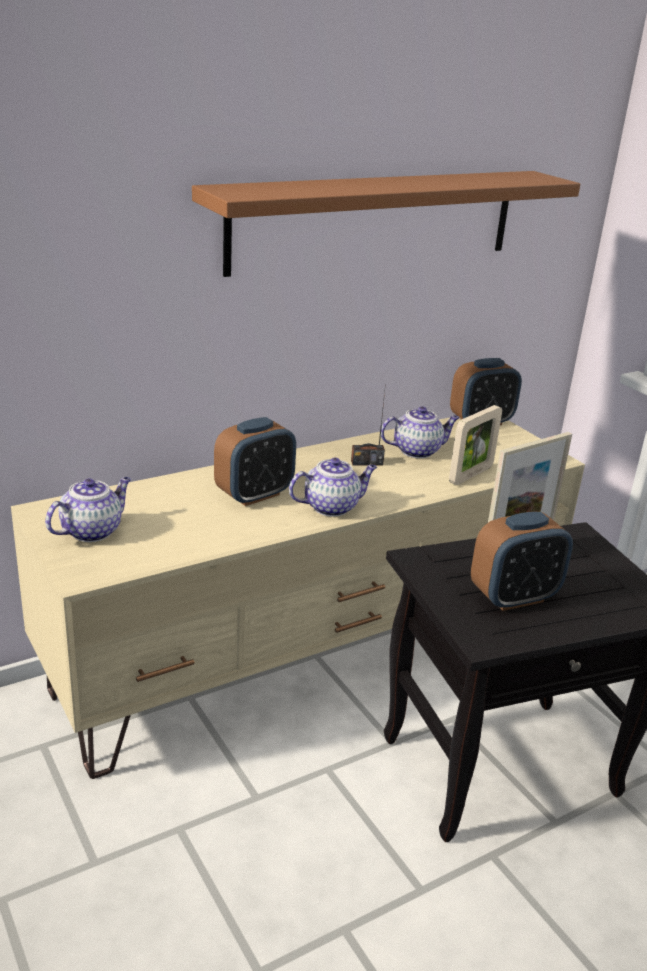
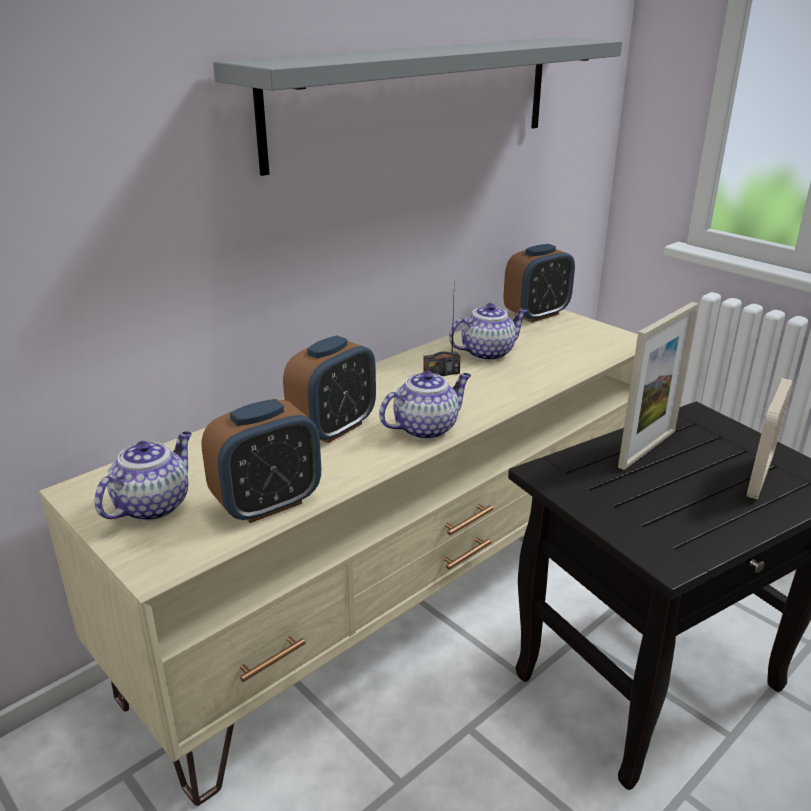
camera: 10 degrees left, 0 degrees up
brown shelf [192,171,580,277] -> grey shelf [213,37,622,176]
picture frame [449,405,502,485] -> picture frame moved to [746,378,793,499]
alarm clock [471,512,573,611] -> alarm clock moved to [201,399,321,523]

